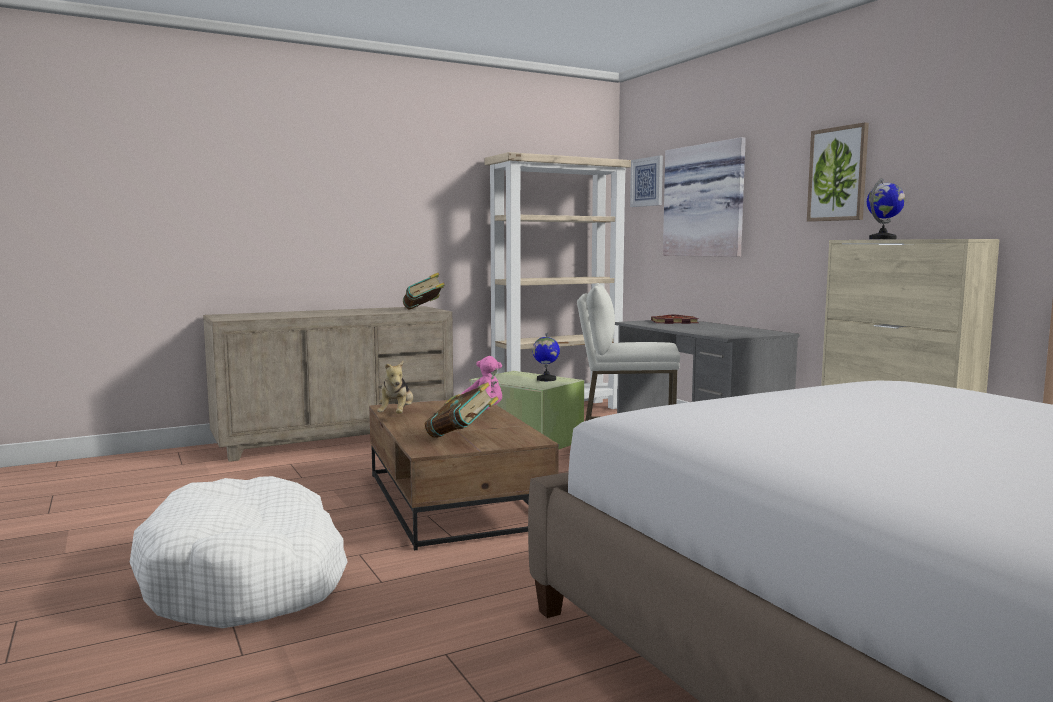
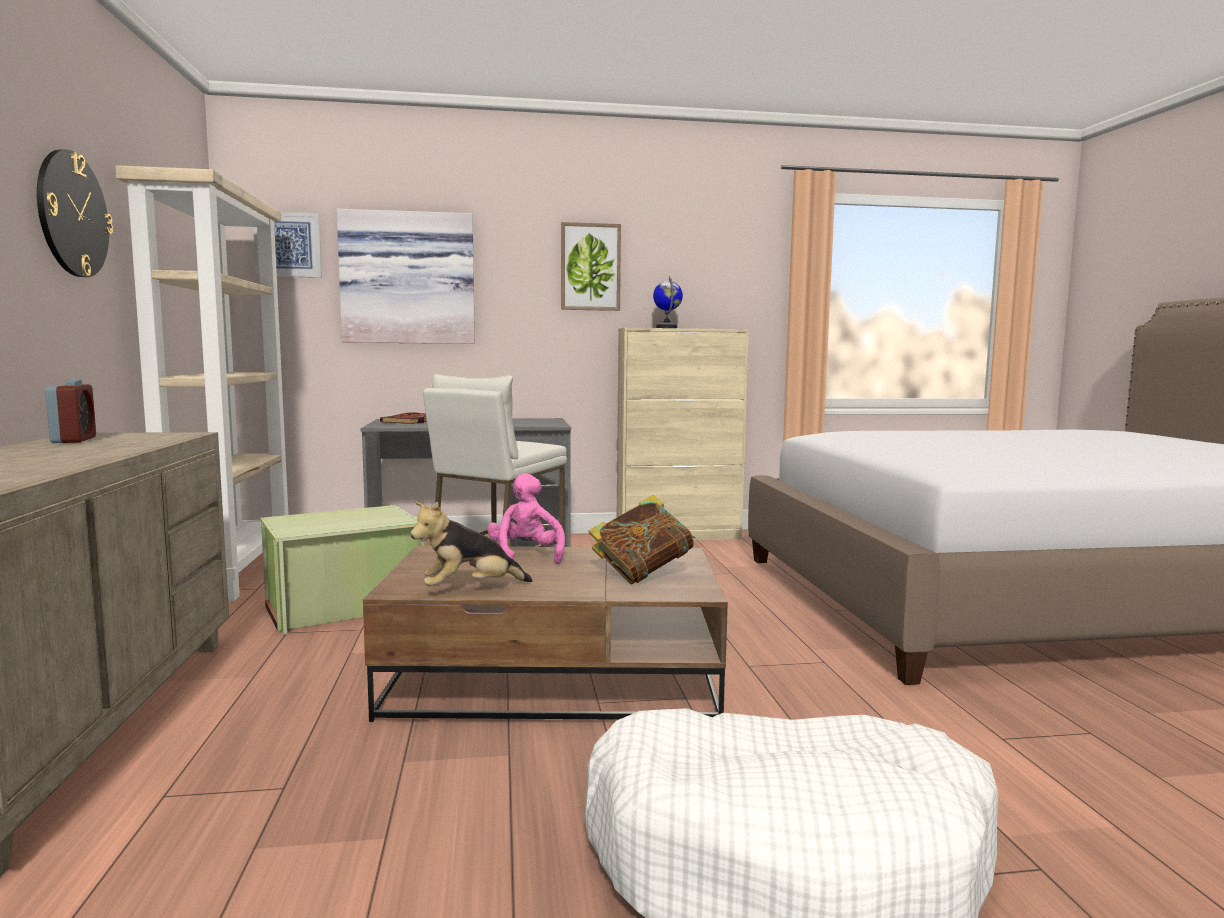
camera: 70 degrees left, 0 degrees up
plush toy [377,360,413,414] -> plush toy turned 135 degrees clockwise [410,501,533,586]
book [403,273,445,310] -> none
globe [532,333,560,381] -> none
none -> wall clock [37,149,113,277]
none -> alarm clock [45,379,96,443]

